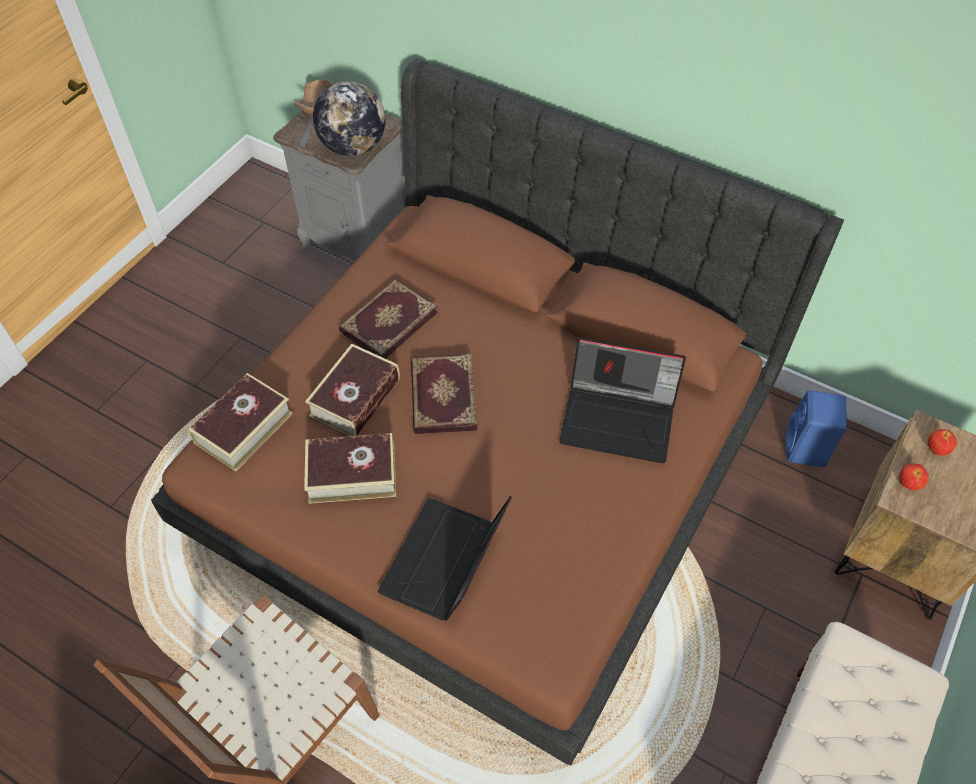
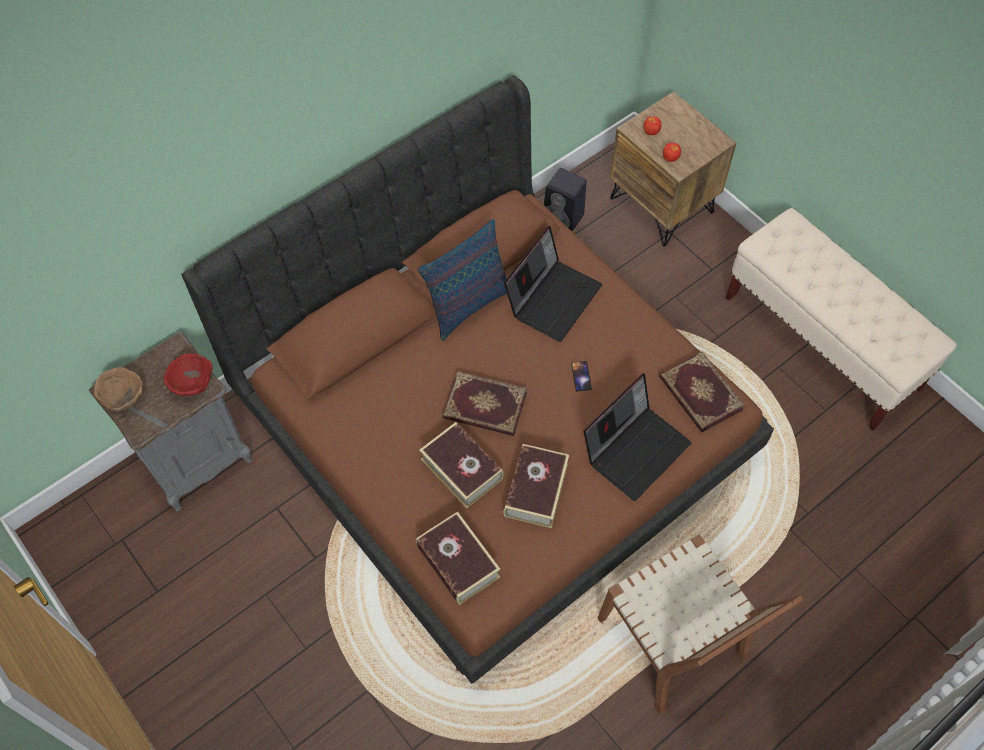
camera: 70 degrees left, 5 degrees up
globe [313,81,386,156] -> red bowl [164,353,213,396]
book [339,279,438,359] -> book moved to [659,352,745,433]
laptop [378,495,512,621] -> laptop turned 90 degrees counterclockwise [583,373,691,501]
blue speaker [785,390,847,467] -> black speaker [544,168,587,231]
none -> blue pillow [417,219,507,341]
none -> phone [571,361,592,391]

